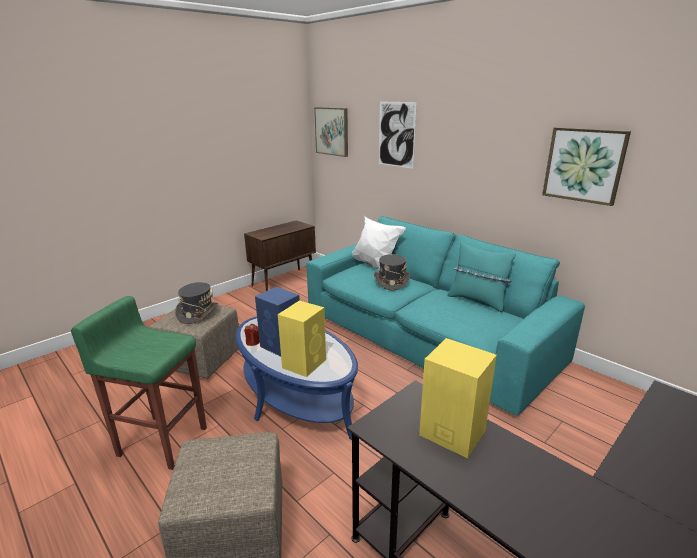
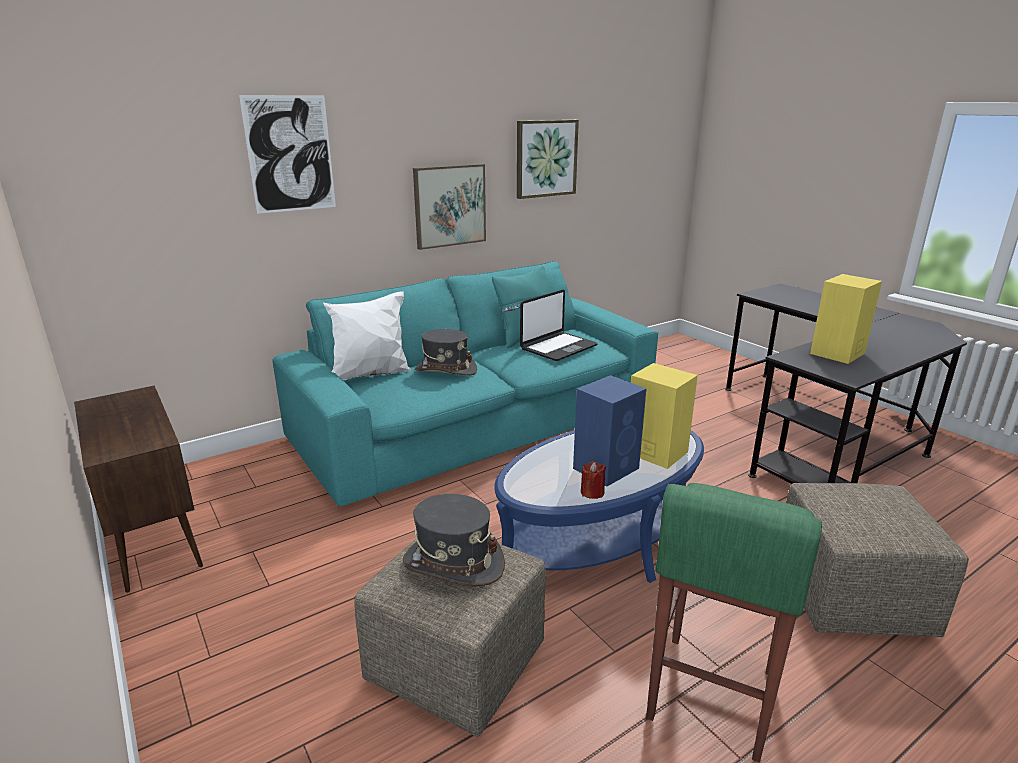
camera: 80 degrees left, 0 degrees up
picture [314,107,348,157] -> picture moved to [413,164,486,250]
none -> laptop [520,290,598,361]

